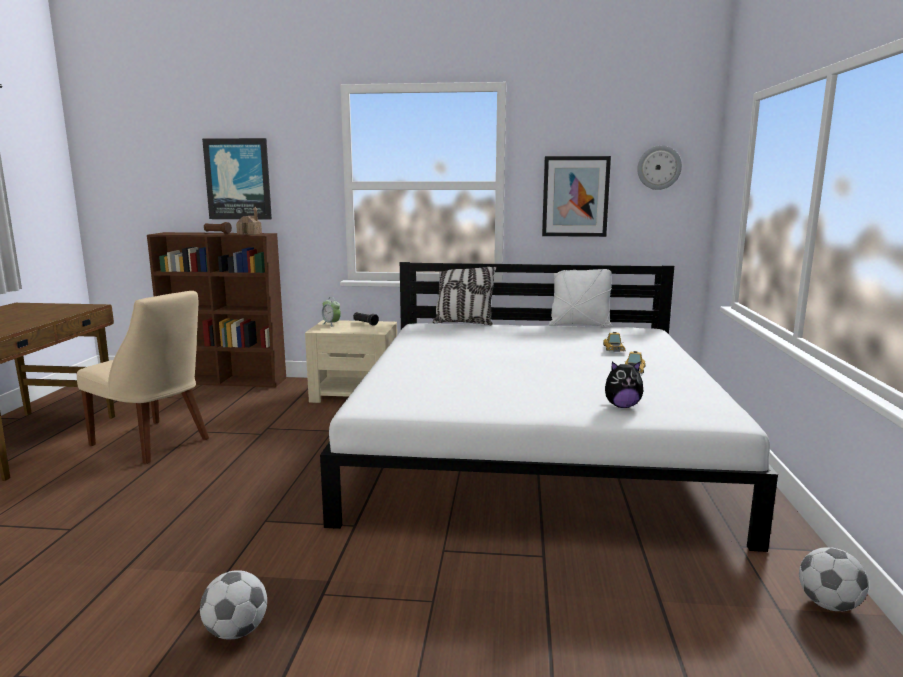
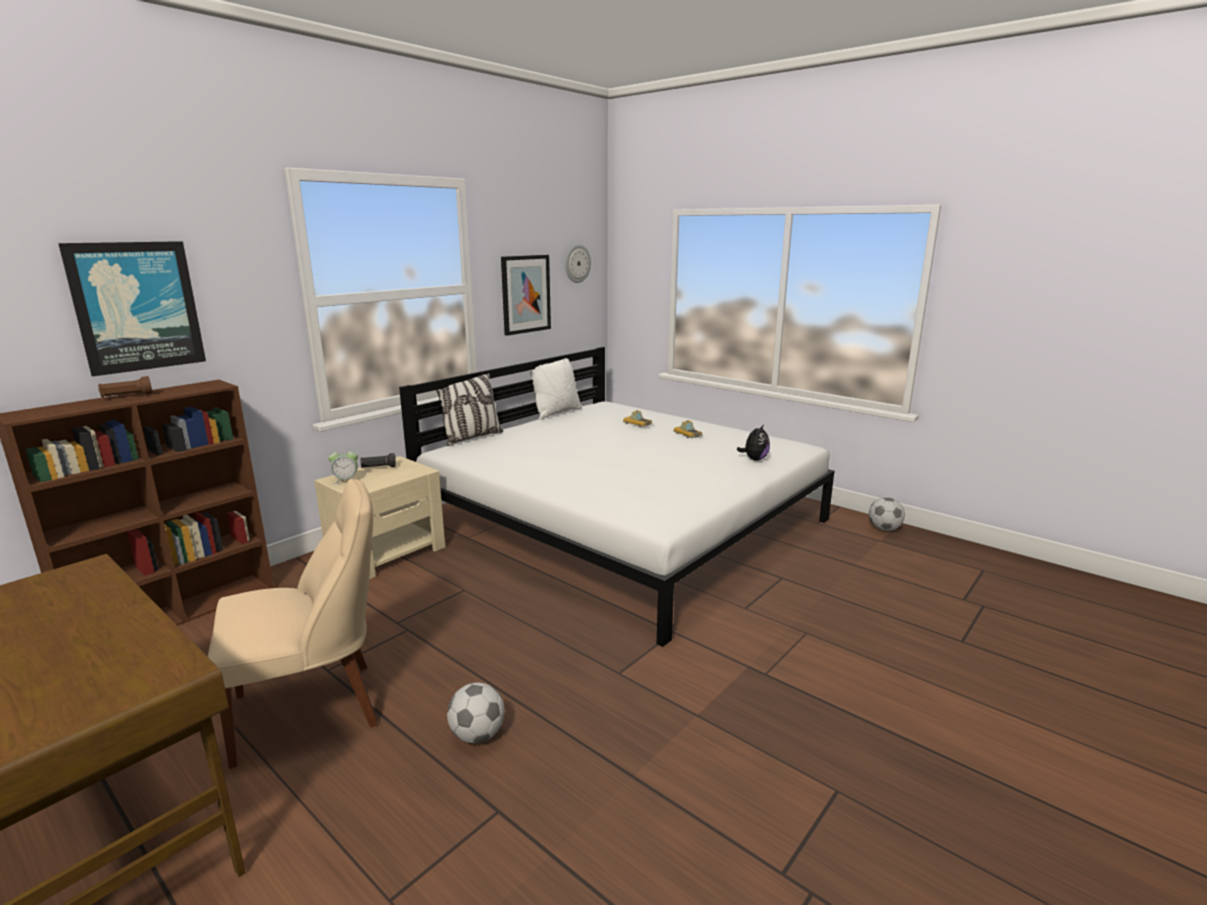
camera: 55 degrees left, 5 degrees up
football [200,570,267,639] -> football moved to [447,682,505,743]
toy house [236,207,262,235] -> none

